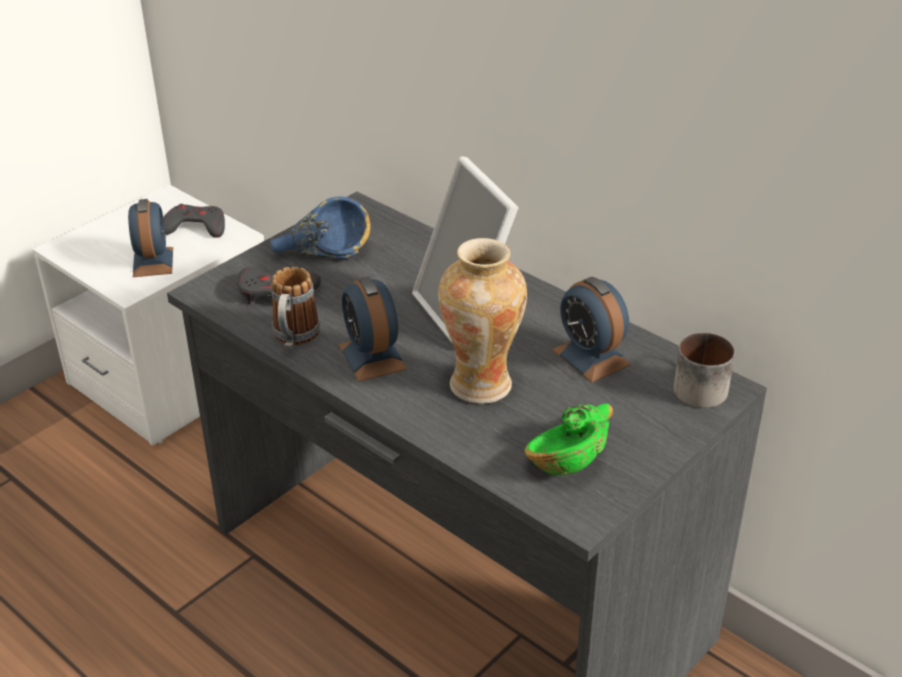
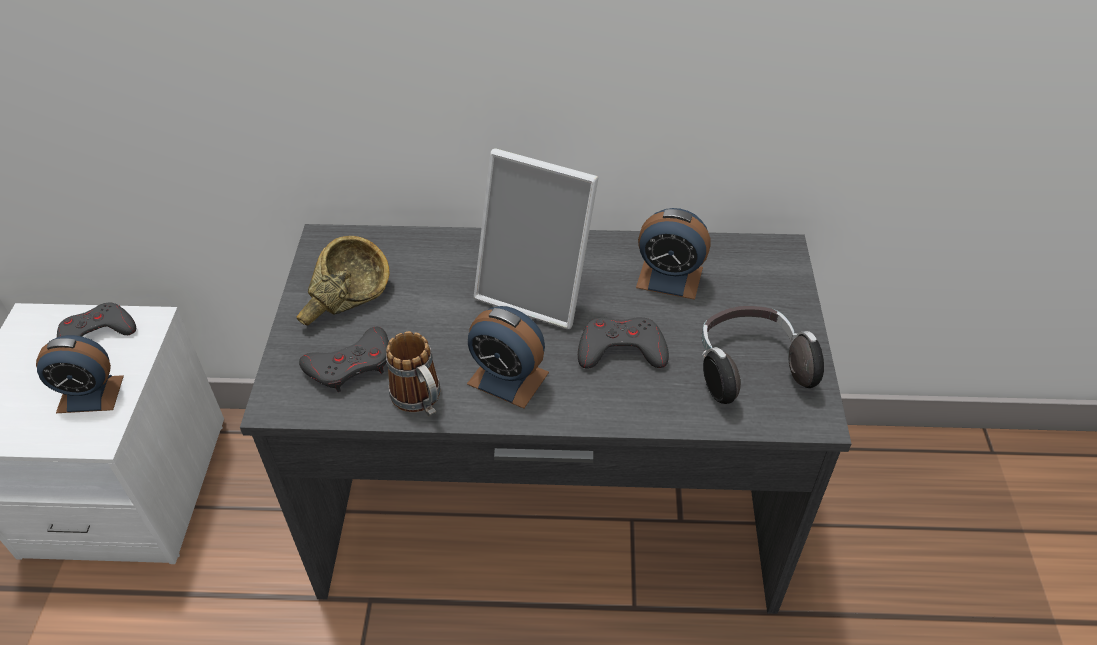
camera: 40 degrees left, 10 degrees up
alarm clock [128,199,173,277] -> alarm clock turned 135 degrees clockwise [36,335,124,413]
blue bowl [270,196,370,259] -> brown bowl [297,236,390,326]
vase [438,238,527,404] -> grey game controller [578,317,669,369]
green bowl [524,403,613,475] -> headphones [702,306,824,404]
mug [674,332,735,408] -> none

